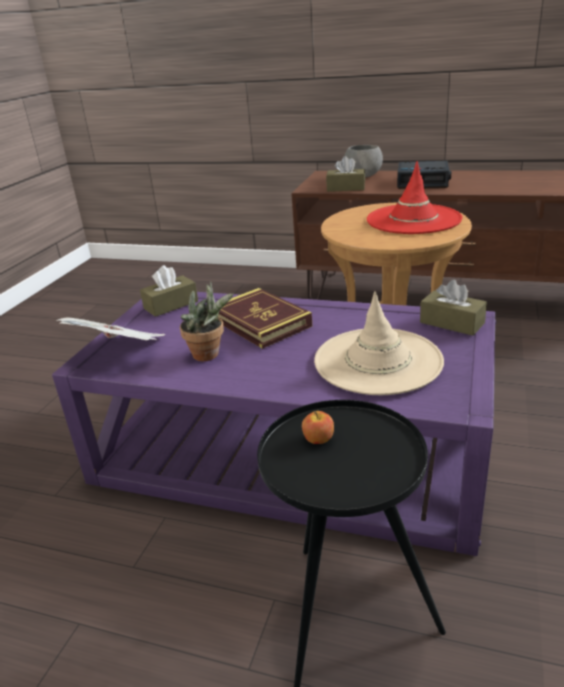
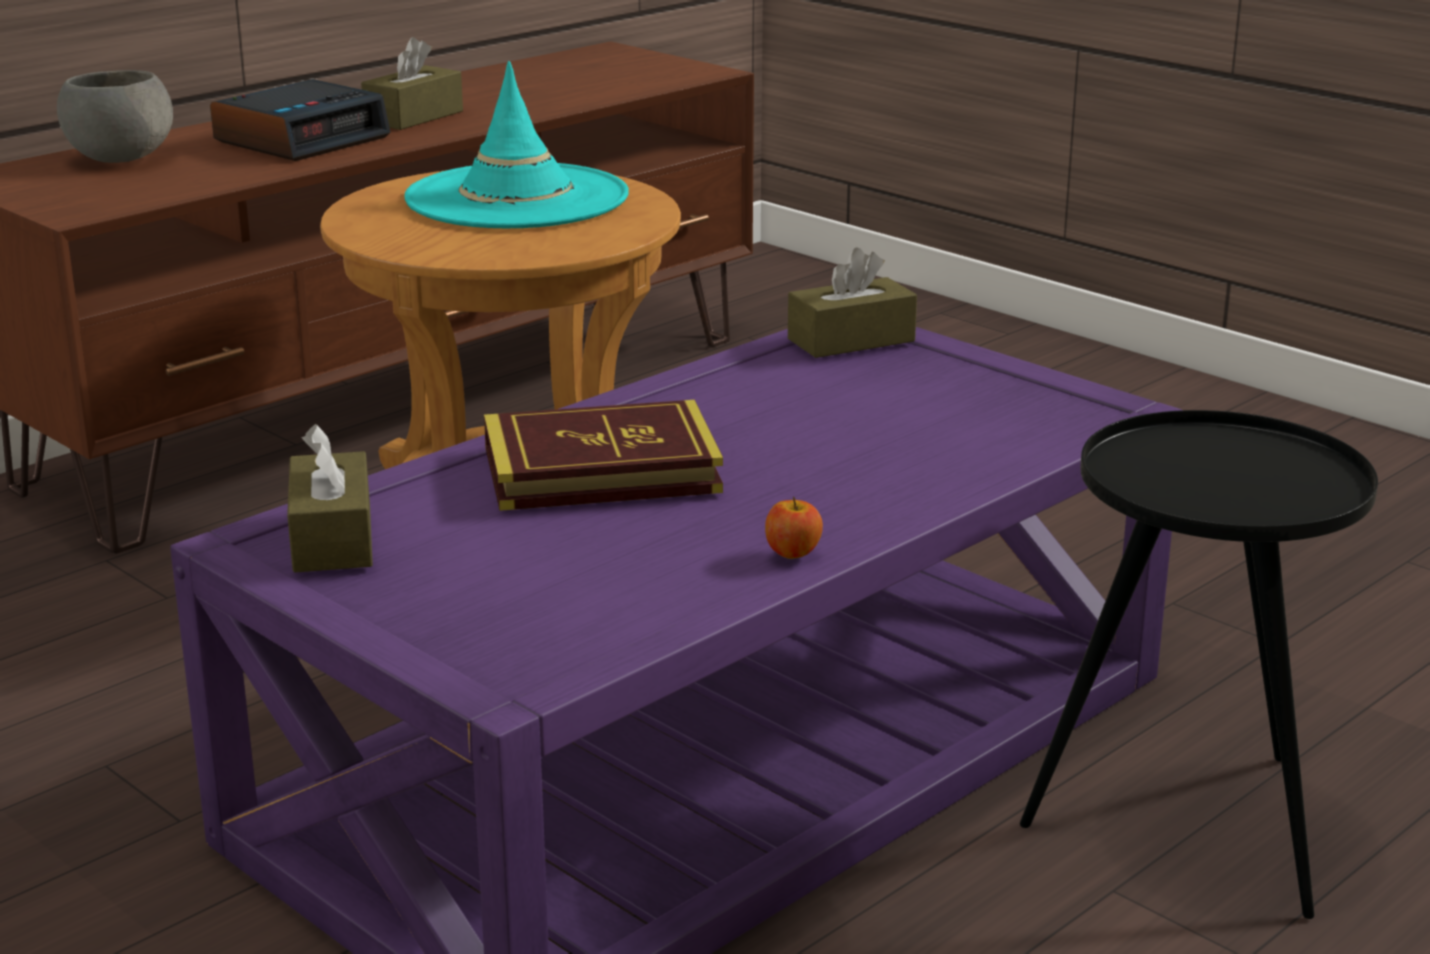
camera: 65 degrees left, 5 degrees down
newspaper [56,317,166,340] -> none
potted plant [180,281,234,361] -> none
apple [302,411,334,444] -> apple moved to [765,497,823,559]
beige hat [314,291,444,395] -> none
brown tissue box [326,156,365,192] -> brown tissue box moved to [361,37,463,130]
red hat [367,161,463,234] -> turquoise hat [405,61,629,228]

